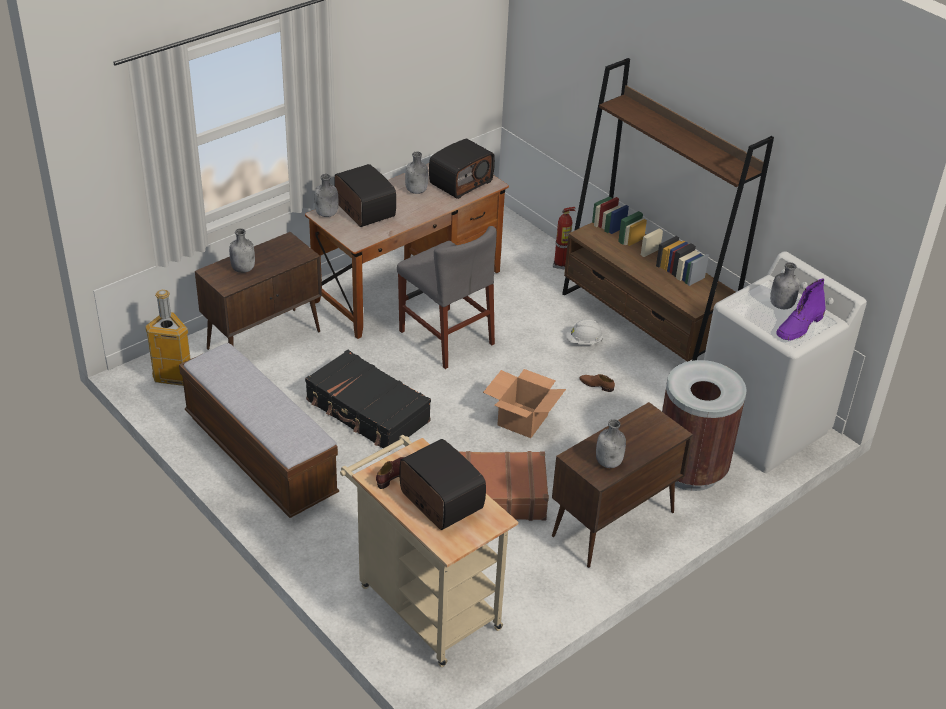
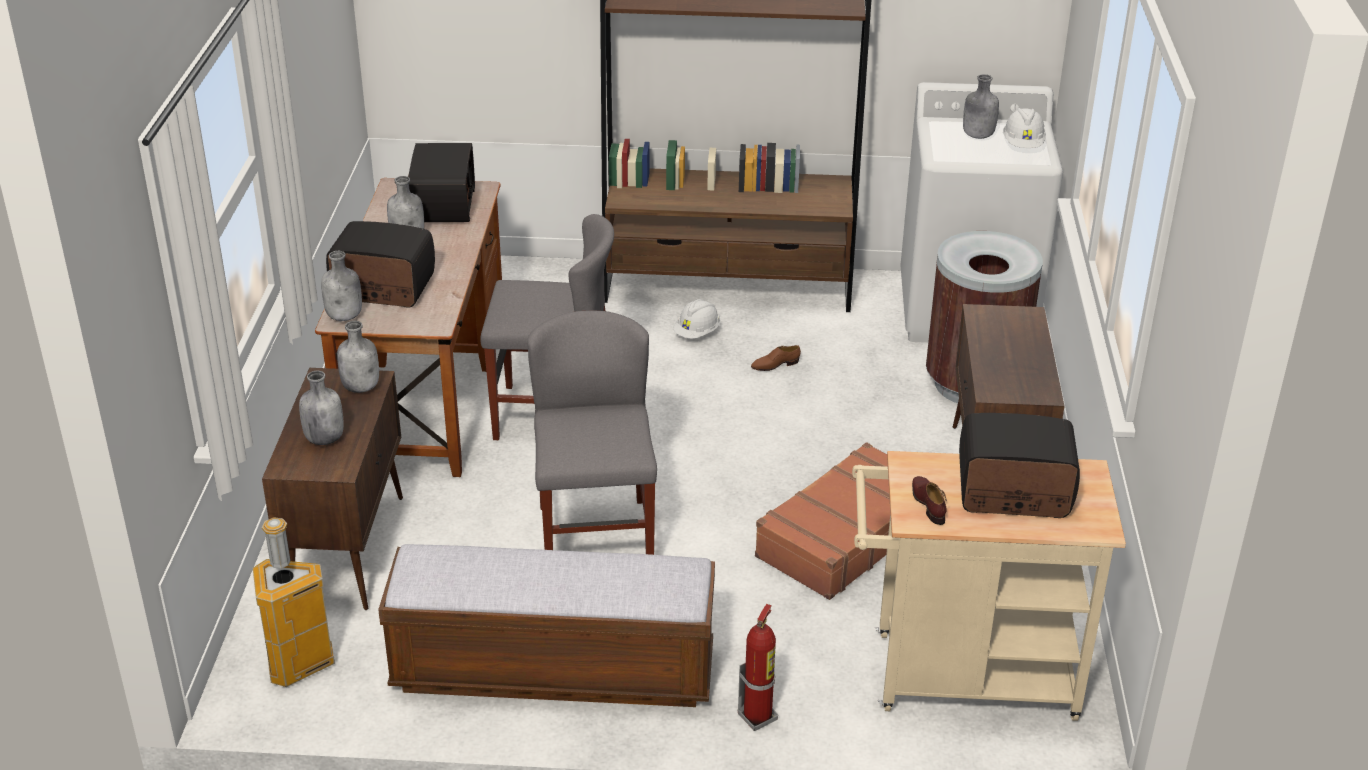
camera: 45 degrees left, 5 degrees down
black suitcase [305,350,431,452] -> grey chair [527,311,657,555]
cardboard box [483,369,566,438] -> none
fire extinguisher [553,207,576,269] -> fire extinguisher moved to [738,604,778,731]
grey bottle [596,419,626,468] -> grey bottle moved to [337,321,379,393]
purple boot [776,278,826,341] -> white hard hat [1003,108,1046,148]

